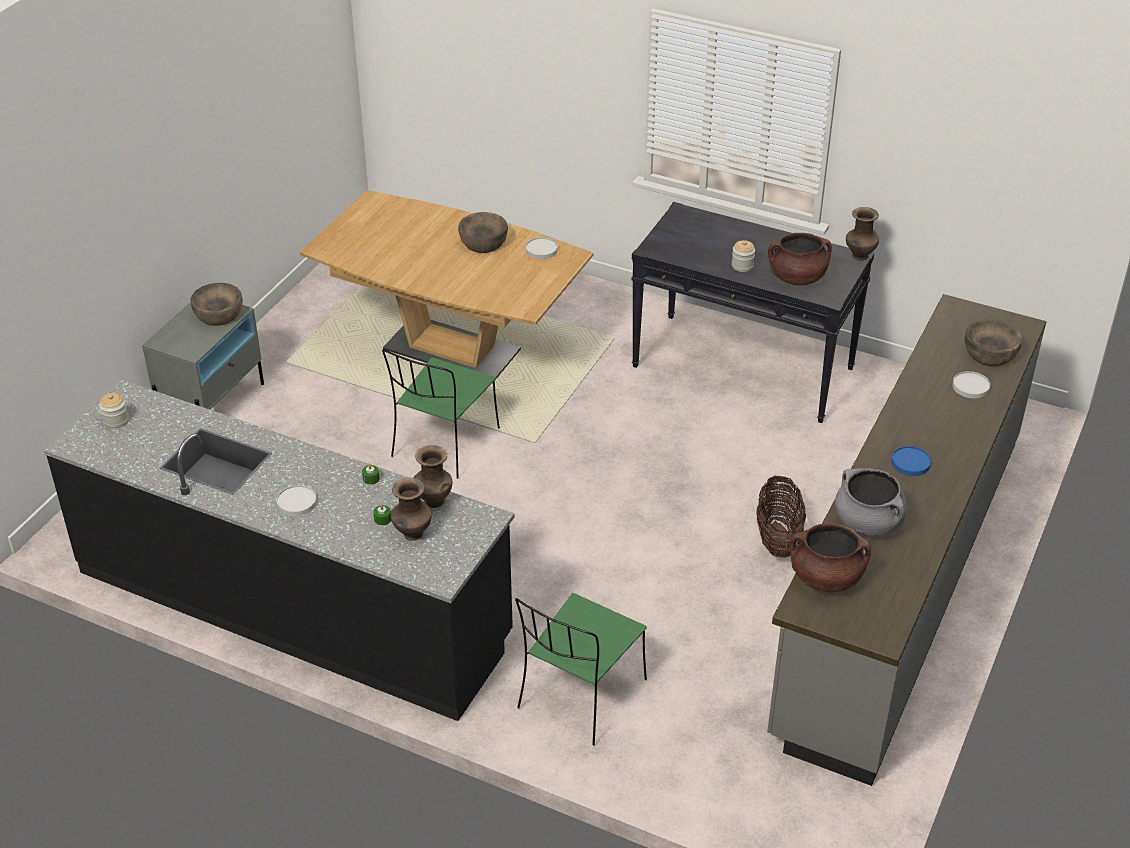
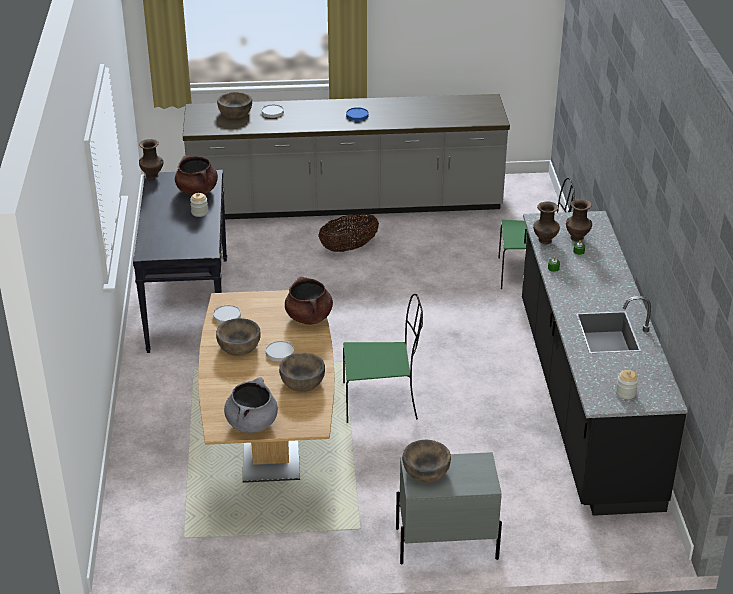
camera: 120 degrees left, 5 degrees down
white plate [277,485,317,516] -> white plate moved to [266,341,294,361]
brown cooking pot [790,523,871,592] -> brown cooking pot moved to [285,276,333,325]
grey cooking pot [835,468,907,536] -> grey cooking pot moved to [224,377,278,433]
none -> brown bowl [279,352,325,392]

